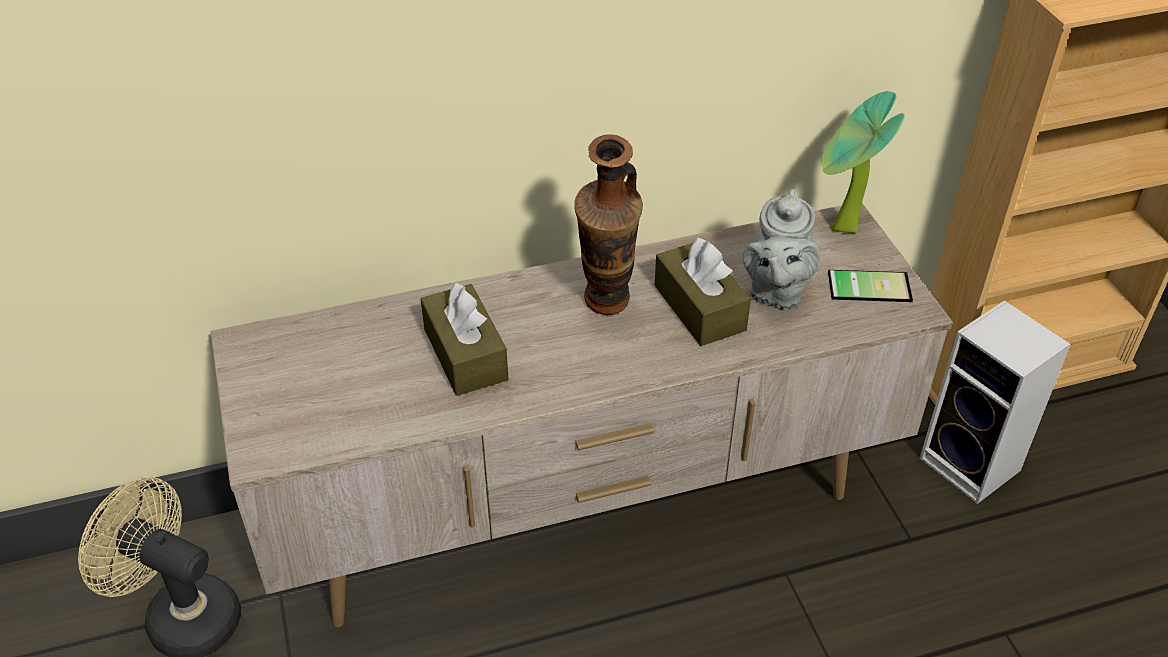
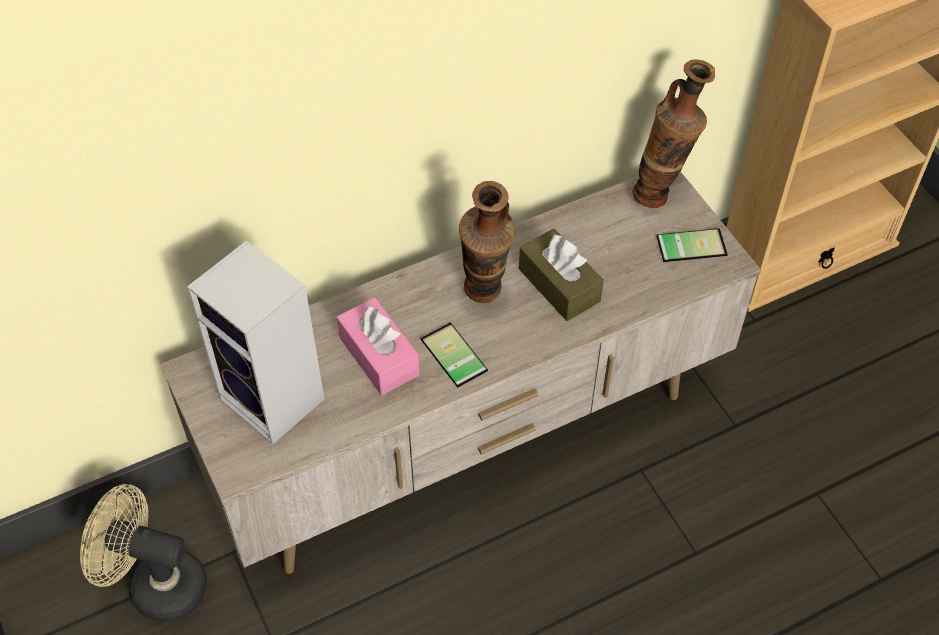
camera: 10 degrees left, 10 degrees up
brown tissue box [421,281,509,396] -> pink tissue box [337,297,420,395]
grey teapot [742,189,820,310] -> none
potted plant [821,91,905,233] -> vase [633,59,715,208]
speaker [919,300,1071,504] -> speaker moved to [187,240,325,444]
none -> phone [421,322,488,388]

